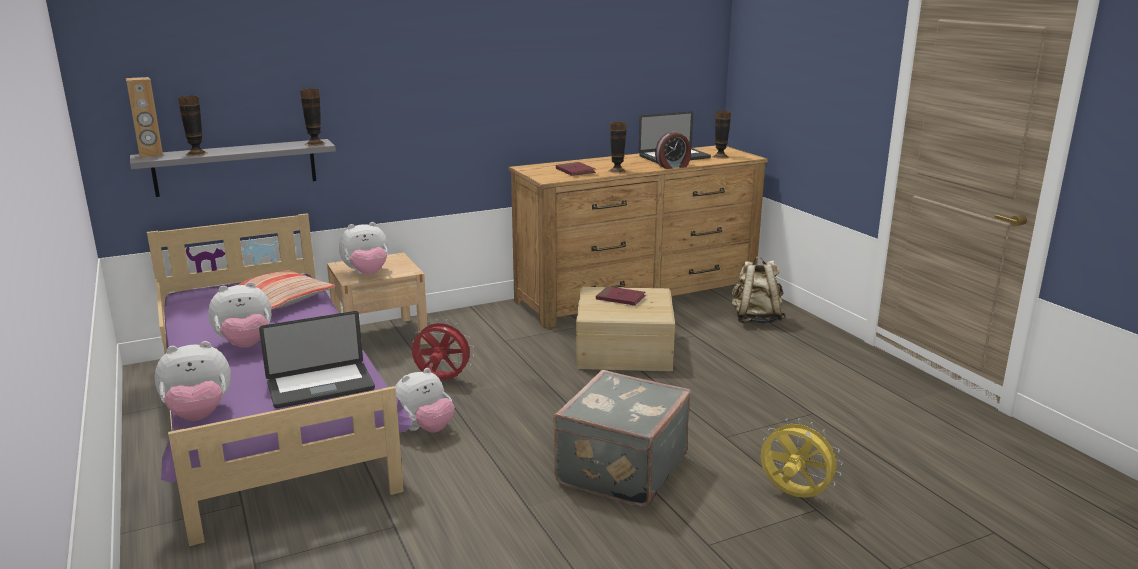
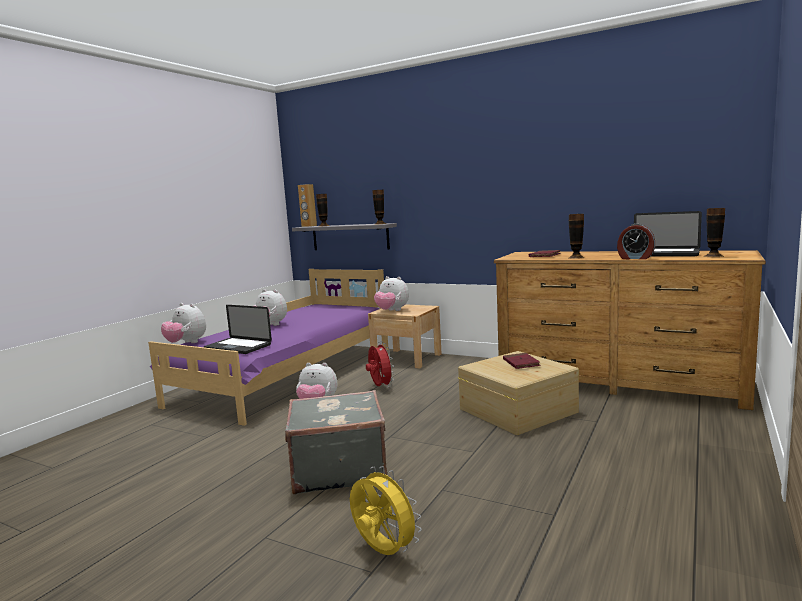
camera: 55 degrees right, 10 degrees down
pillow [235,270,336,310] -> none
beige backpack [732,257,786,324] -> none
yellow fan [761,418,843,498] -> yellow fan turned 45 degrees counterclockwise [350,466,422,555]

